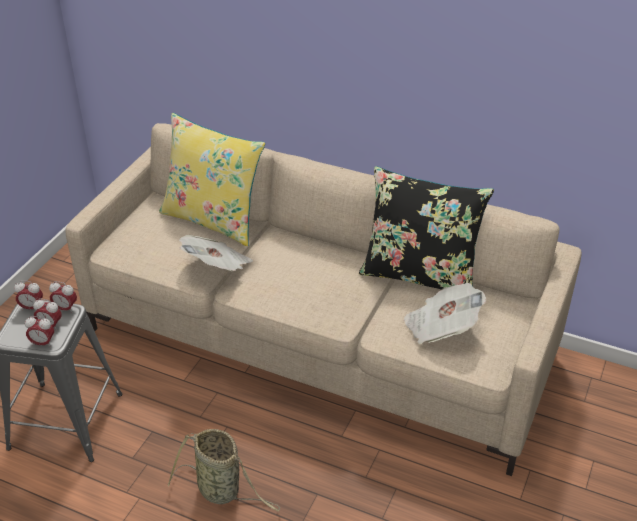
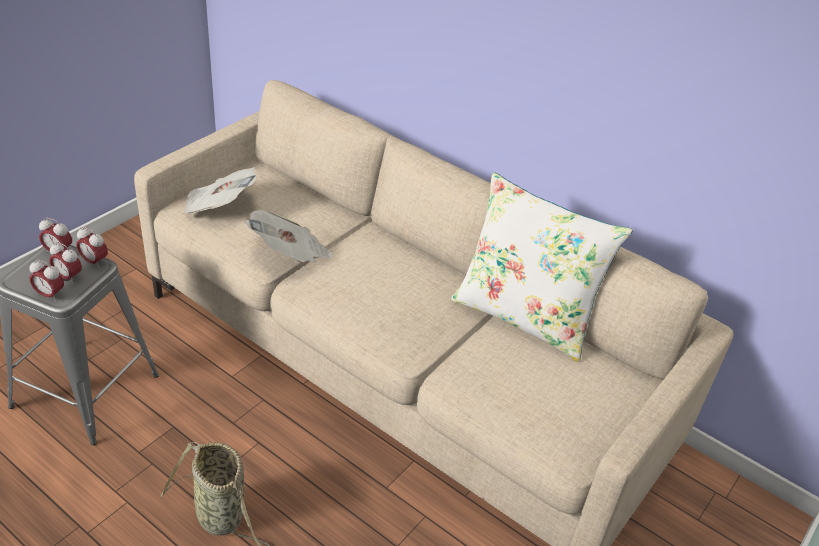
camera: 10 degrees right, 0 degrees up
yellow pillow [159,113,265,246] -> none
black pillow [359,166,494,289] -> white pillow [451,172,633,362]
newspaper [404,283,486,344] -> newspaper moved to [182,167,257,215]

